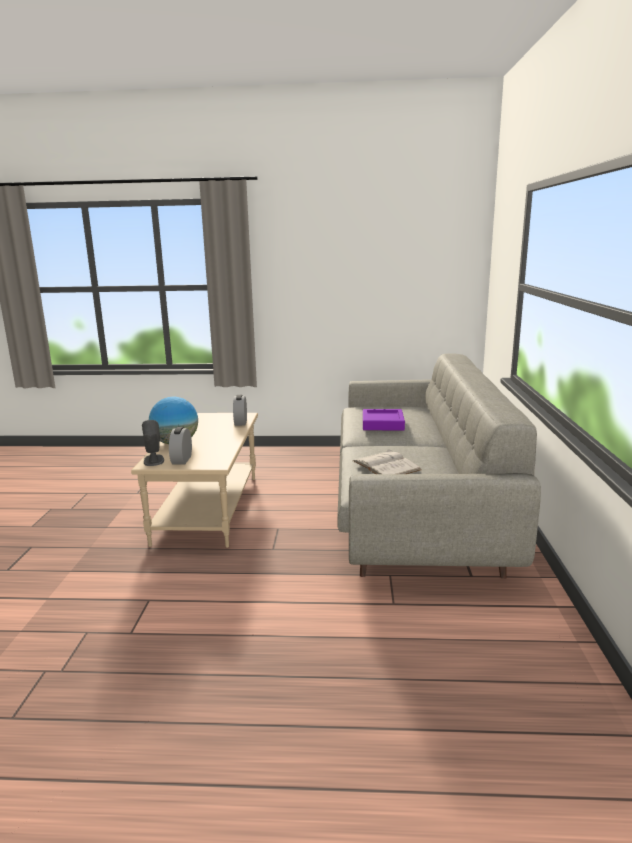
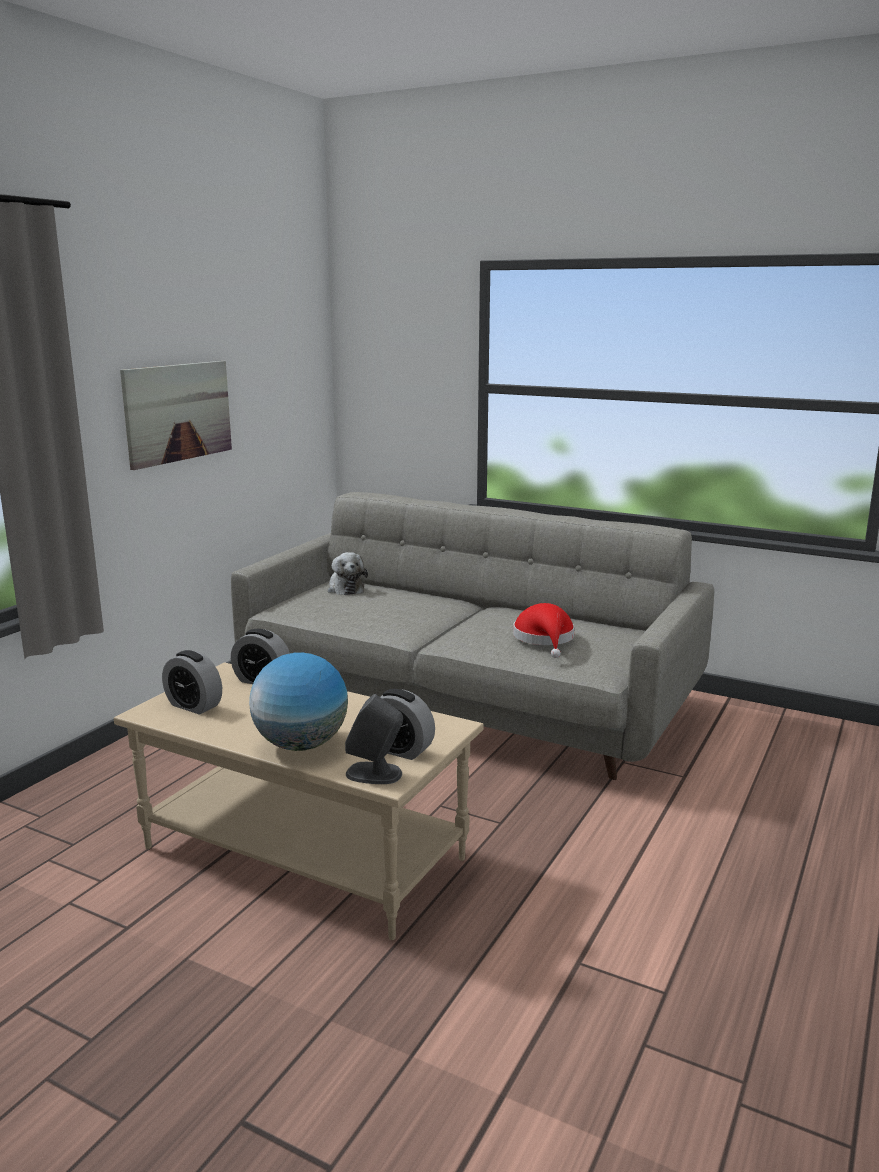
camera: 65 degrees left, 0 degrees up
white book [353,449,422,474] -> red hat [513,603,575,658]
purple tray [363,409,405,430] -> none
none -> picture [120,361,232,470]
none -> alarm clock [162,650,222,715]
none -> plush toy [328,552,368,595]

